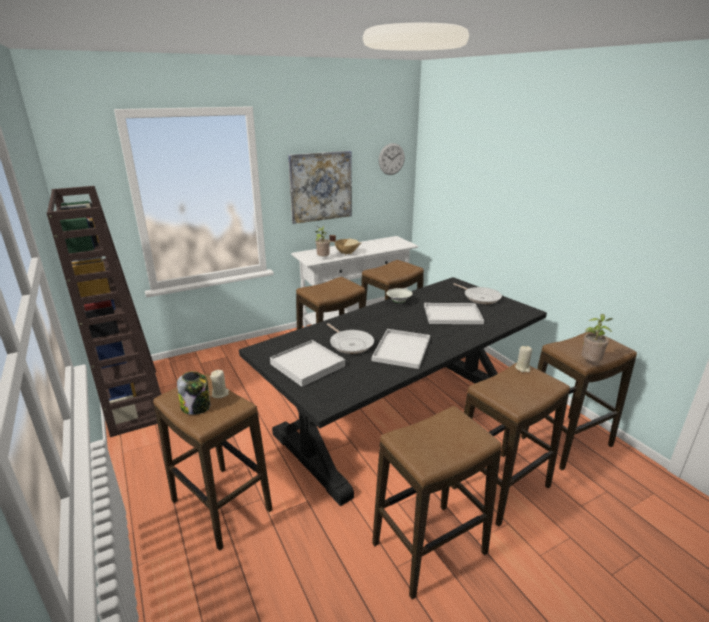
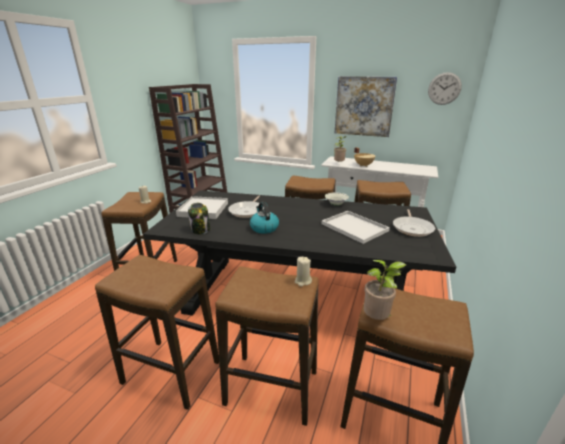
camera: 50 degrees right, 0 degrees up
jar [177,371,210,415] -> jar moved to [188,203,210,235]
white tray [372,329,430,369] -> kettle [250,202,279,234]

